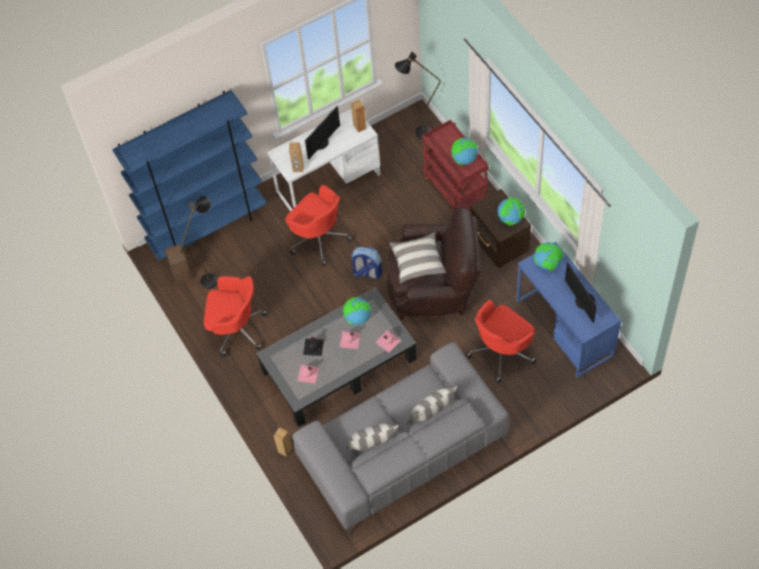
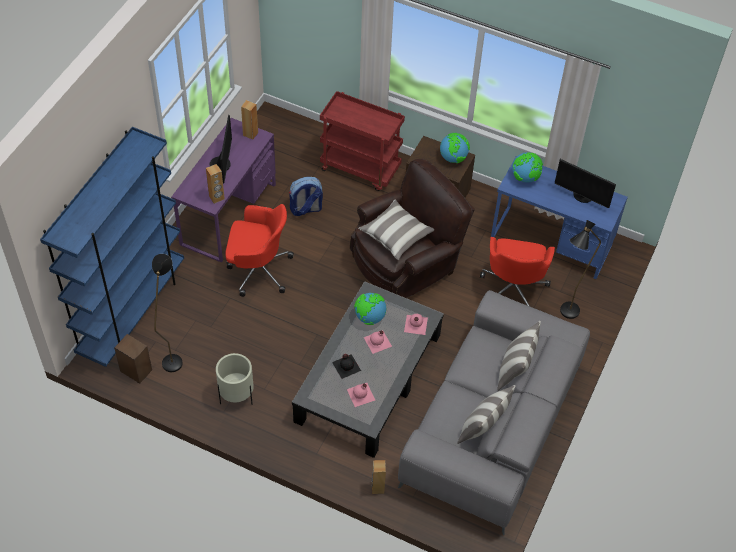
camera: 40 degrees left, 5 degrees down
red office chair [204,276,267,357] -> beige planter [216,353,254,405]
white desk [267,109,381,211] -> purple desk [171,118,276,263]
backpack [351,247,383,280] -> backpack moved to [289,177,323,216]
black floor lamp [395,51,441,139] -> black floor lamp moved to [560,220,601,319]
globe [451,138,478,165] -> none

